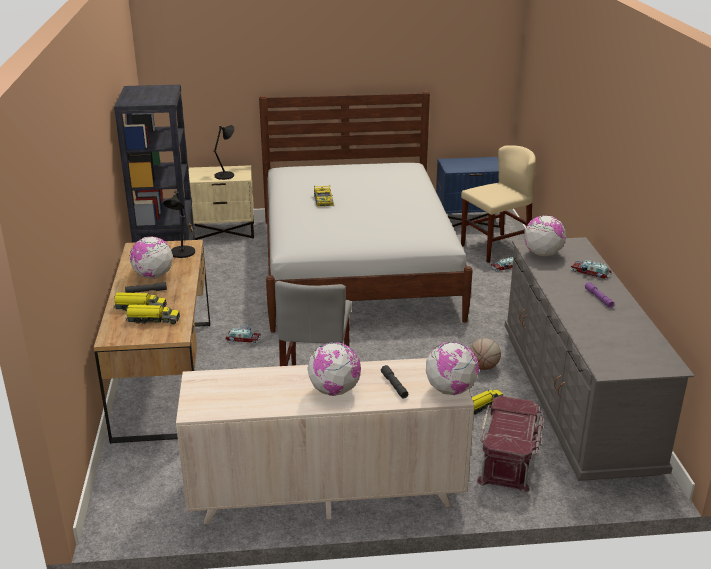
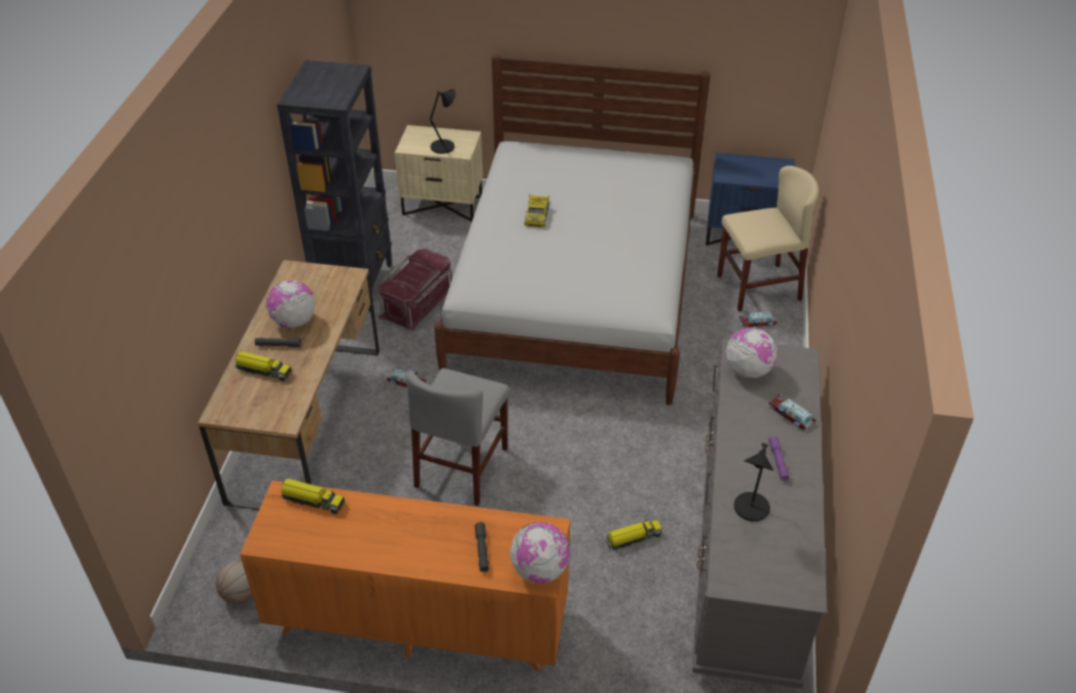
camera: 15 degrees right, 15 degrees up
toy truck [126,305,180,325] -> toy truck moved to [281,479,345,514]
black table lamp [163,191,195,258] -> black table lamp moved to [734,443,773,521]
beige dresser [176,358,474,524] -> orange dresser [240,480,570,671]
globe [307,342,361,396] -> none
basketball [470,338,501,370] -> basketball moved to [216,561,253,604]
red storage box [477,396,544,493] -> red storage box moved to [379,249,452,332]

